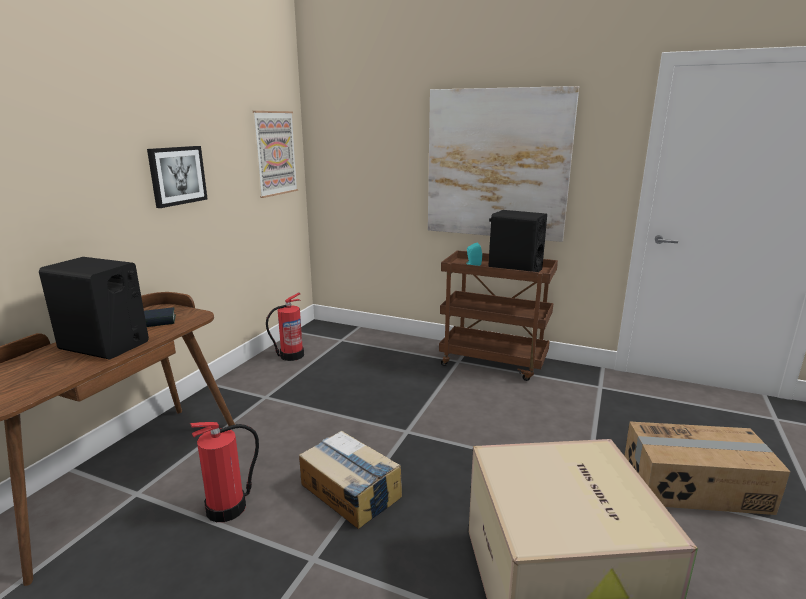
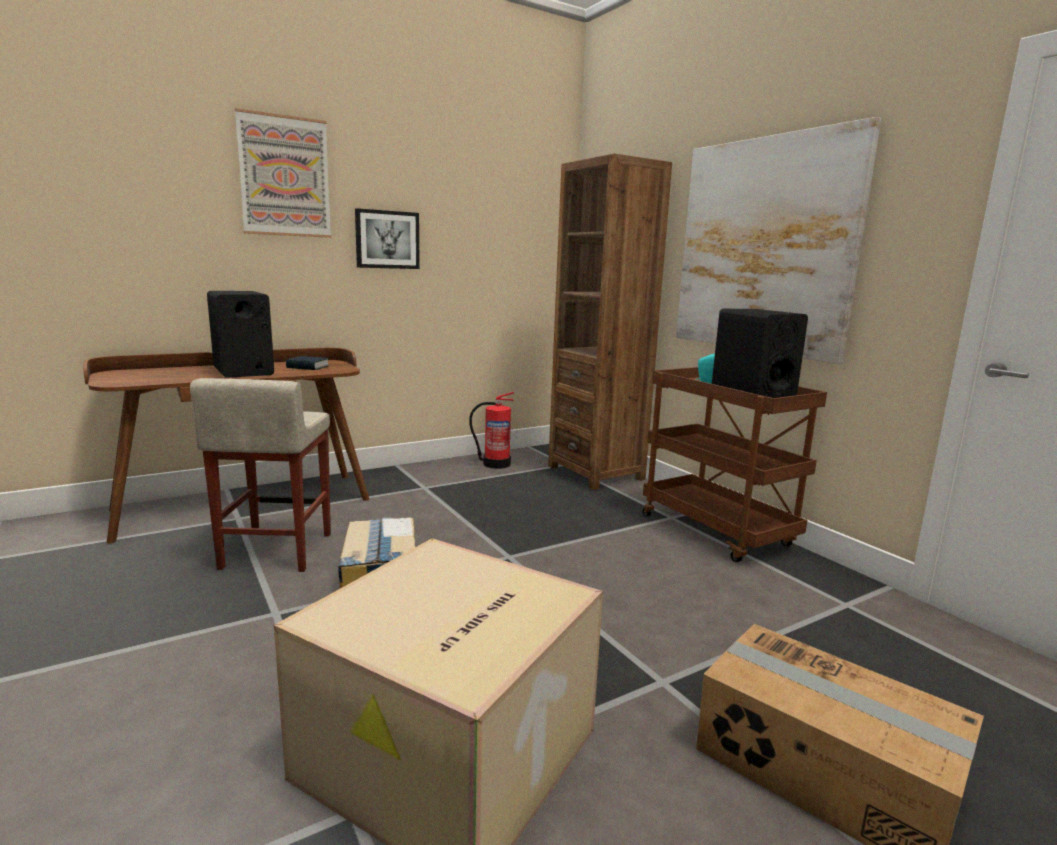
camera: 35 degrees right, 5 degrees down
fire extinguisher [190,422,259,522] -> beige stool [190,378,331,572]
picture [253,111,298,198] -> picture moved to [235,108,331,238]
none -> brown bookcase [548,153,672,490]

